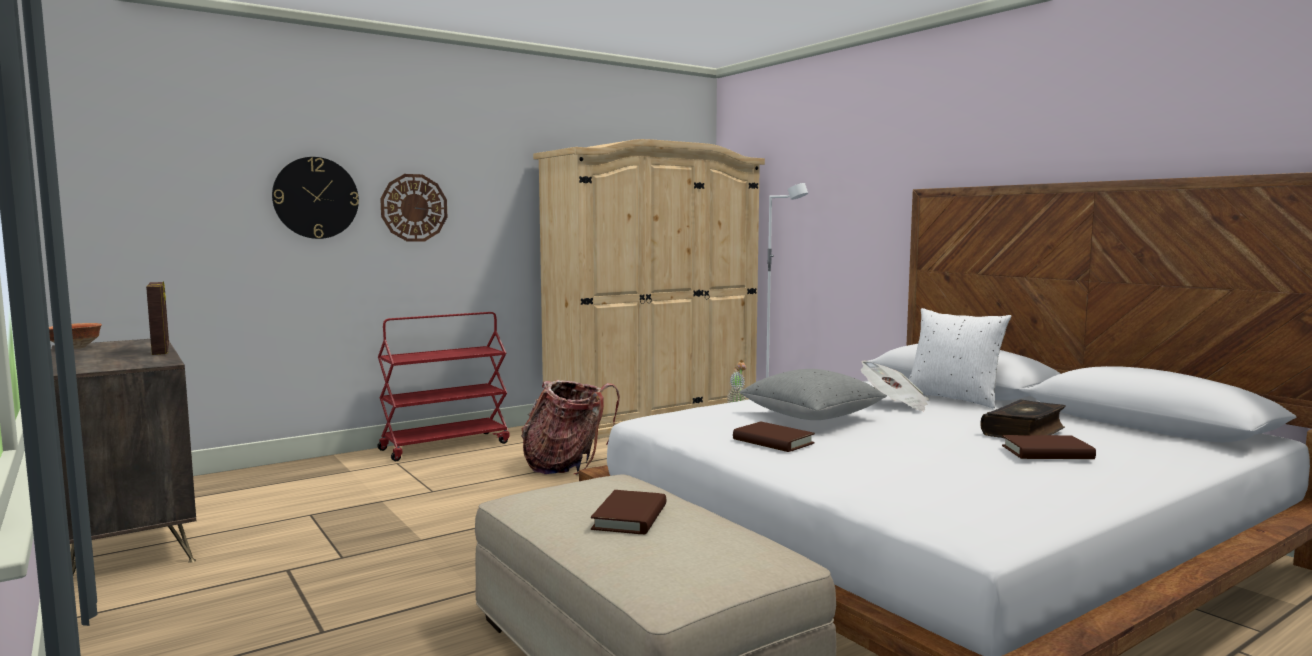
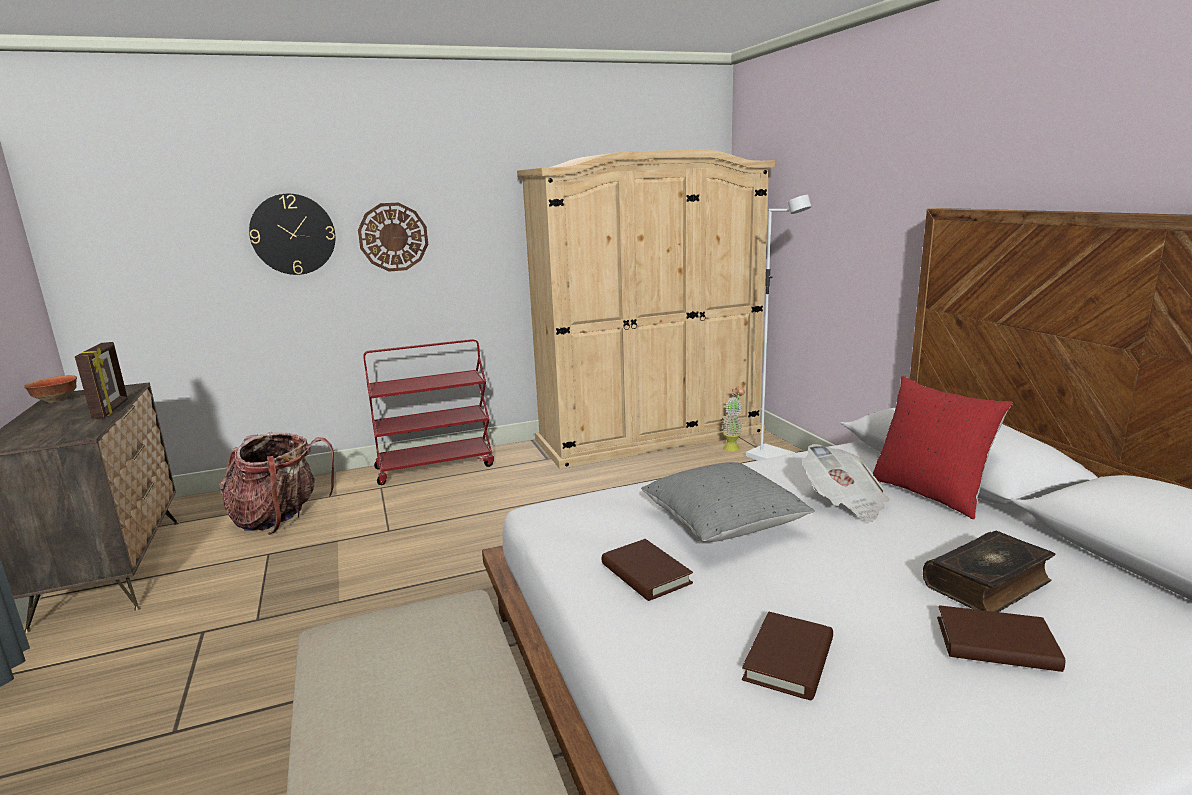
camera: 15 degrees right, 10 degrees up
backpack [521,380,620,475] -> backpack moved to [219,432,334,535]
brown book [591,490,666,534] -> brown book moved to [742,611,833,701]
white pillow [909,308,1011,409] -> red pillow [872,376,1013,519]

